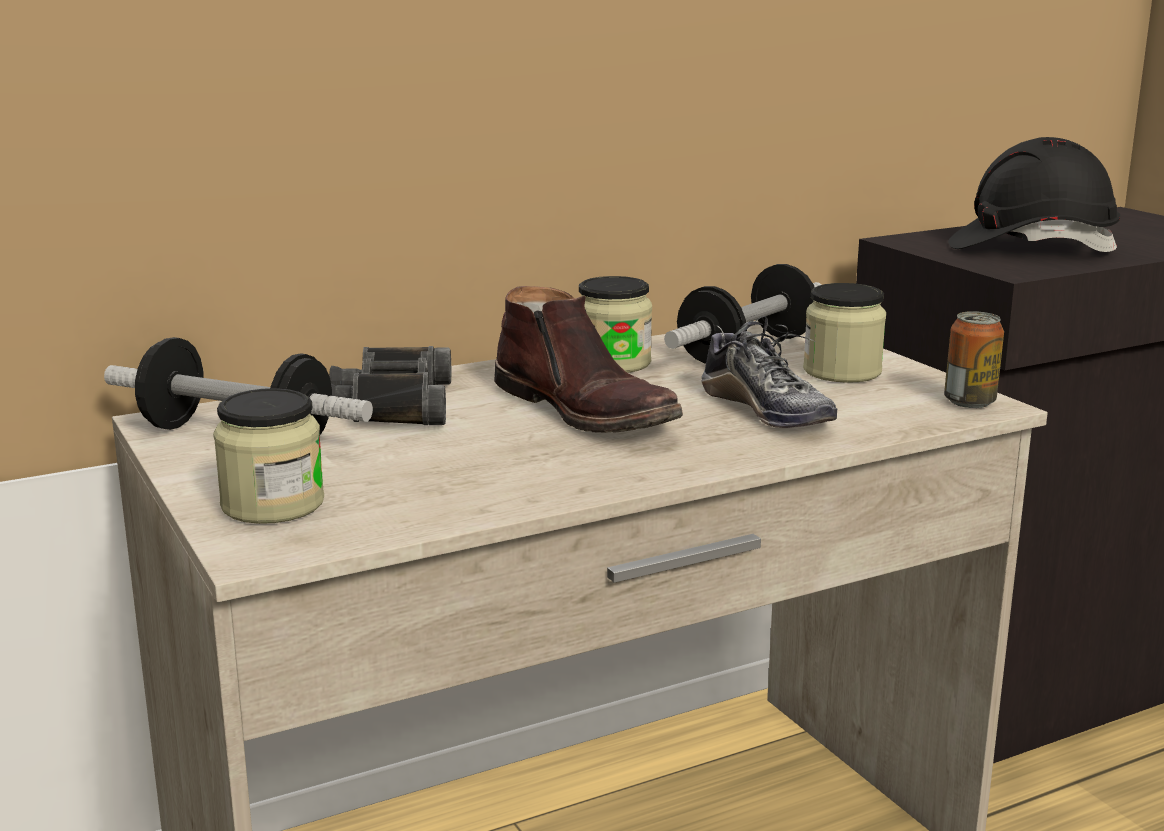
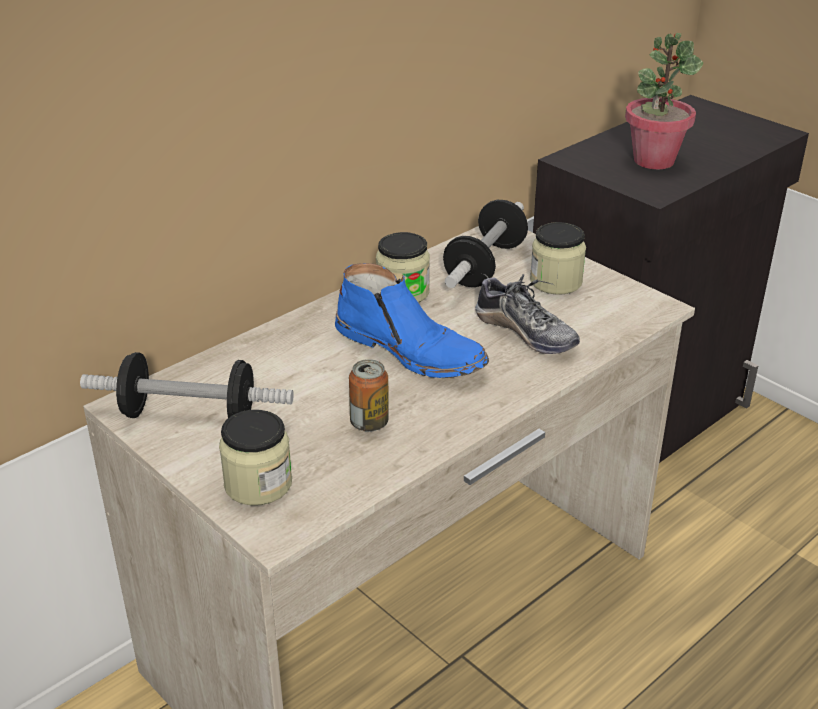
camera: 15 degrees left, 15 degrees up
black binoculars [329,346,451,425] -> none
brown boot [494,286,683,433] -> blue boot [335,263,489,378]
can [944,311,1004,408] -> can moved to [349,359,389,432]
black hard hat [948,137,1120,252] -> potted plant [625,33,703,169]

